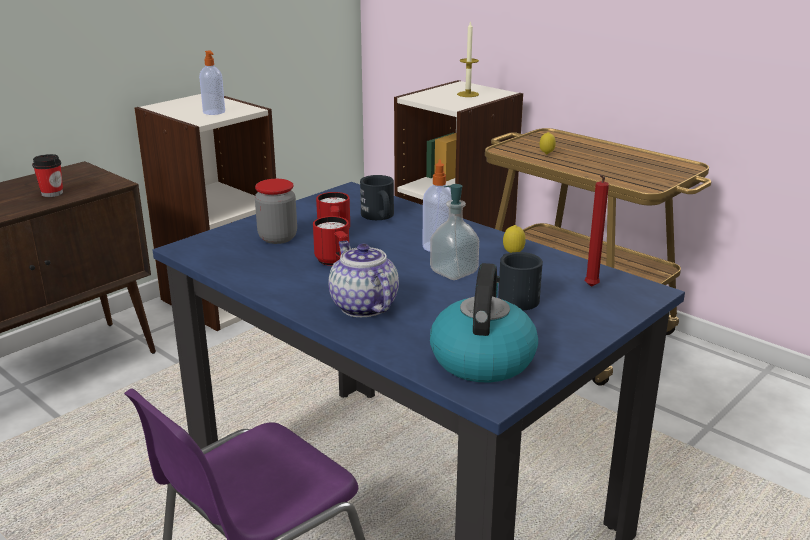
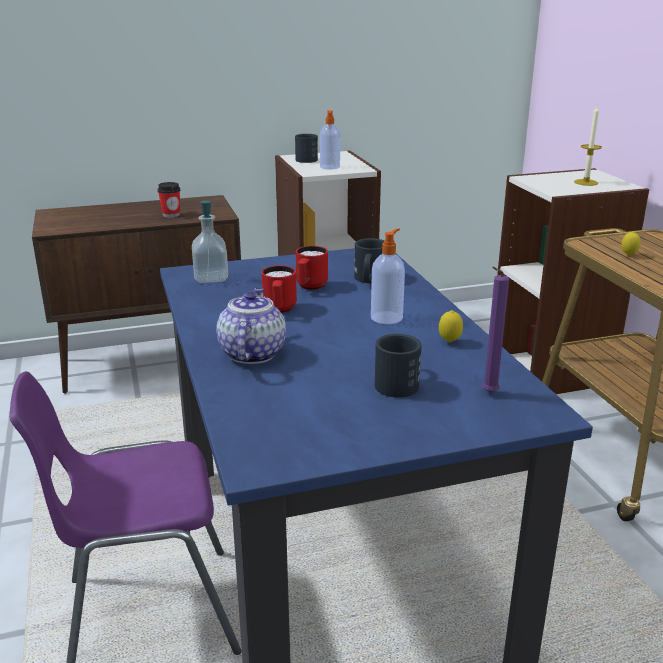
camera: 30 degrees right, 0 degrees up
jar [255,179,297,244] -> none
soap dispenser [430,184,479,280] -> soap dispenser moved to [192,200,228,283]
kettle [430,263,538,382] -> none
red candle [585,175,609,287] -> purple candle [482,267,509,393]
none -> black mug [295,134,318,163]

